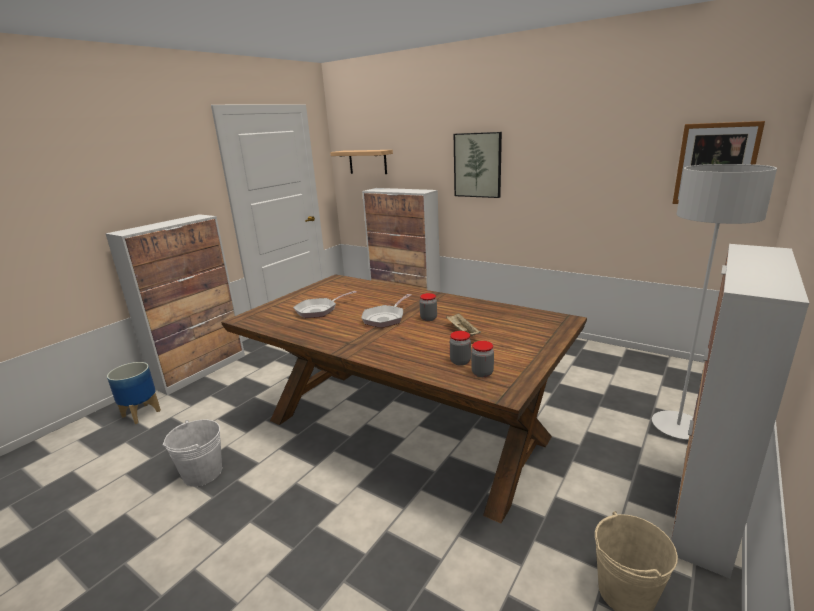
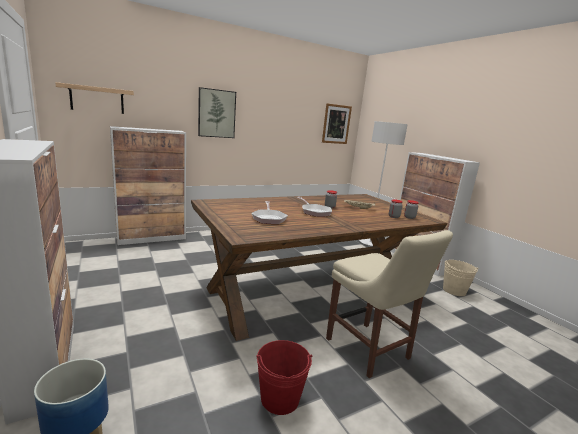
camera: 65 degrees left, 5 degrees down
white bucket [163,420,222,487] -> red bucket [256,340,312,415]
none -> beige chair [326,230,453,378]

